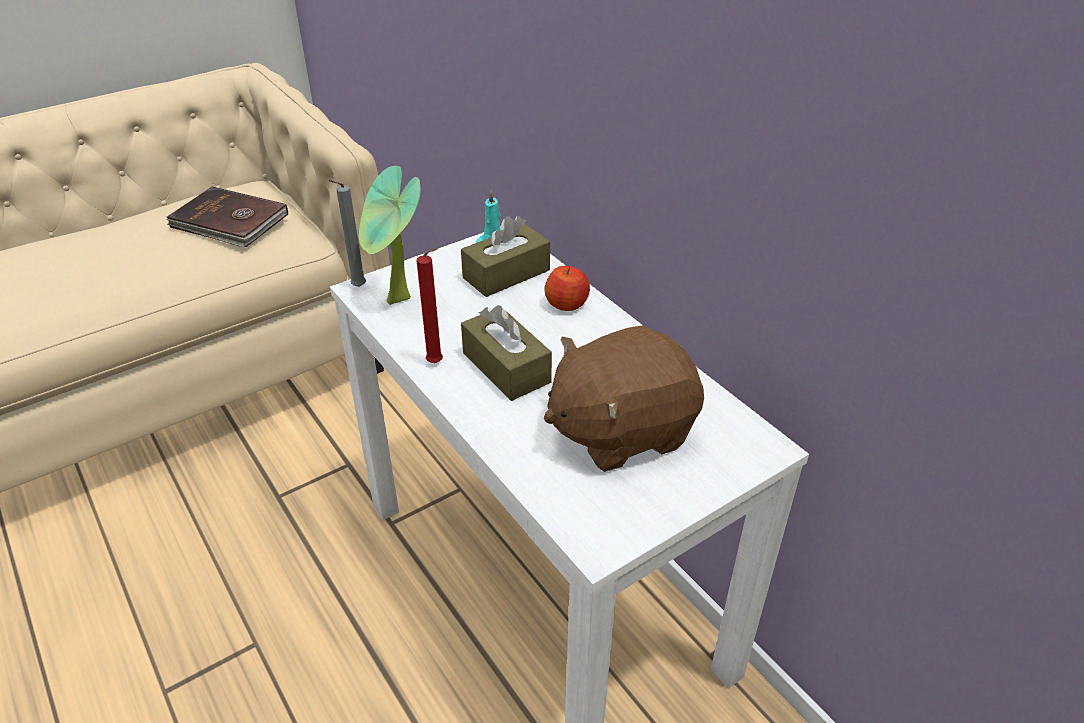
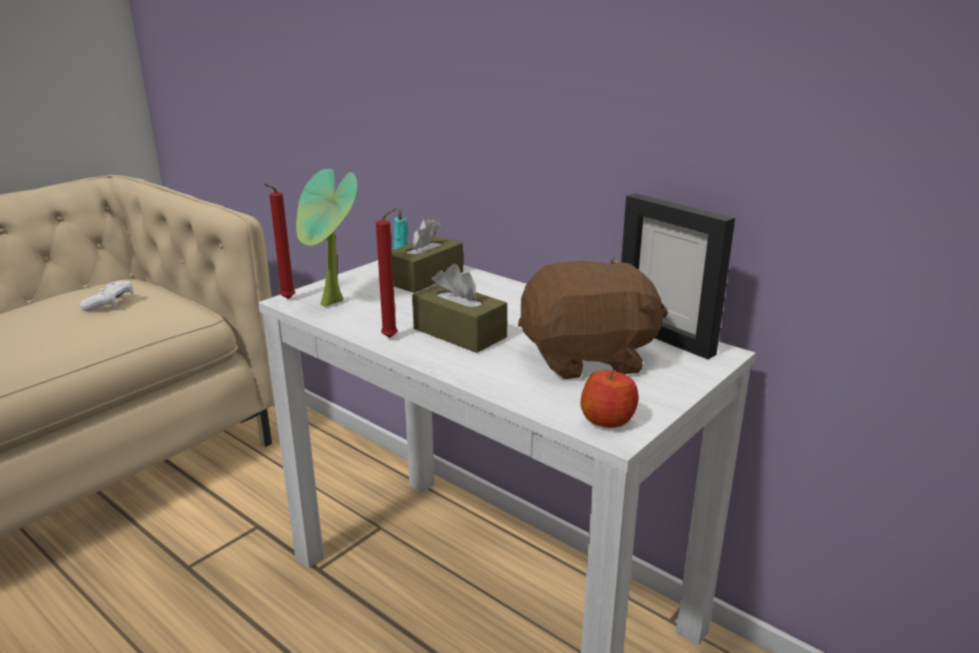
camera: 15 degrees left, 15 degrees down
brown book [166,186,288,247] -> white game controller [80,281,133,312]
grey candle [328,180,366,287] -> red candle [264,184,295,299]
apple [544,266,590,311] -> apple moved to [580,369,639,428]
brown plush toy [544,325,704,472] -> brown plush toy turned 150 degrees counterclockwise [518,258,668,379]
none -> picture frame [621,193,735,359]

